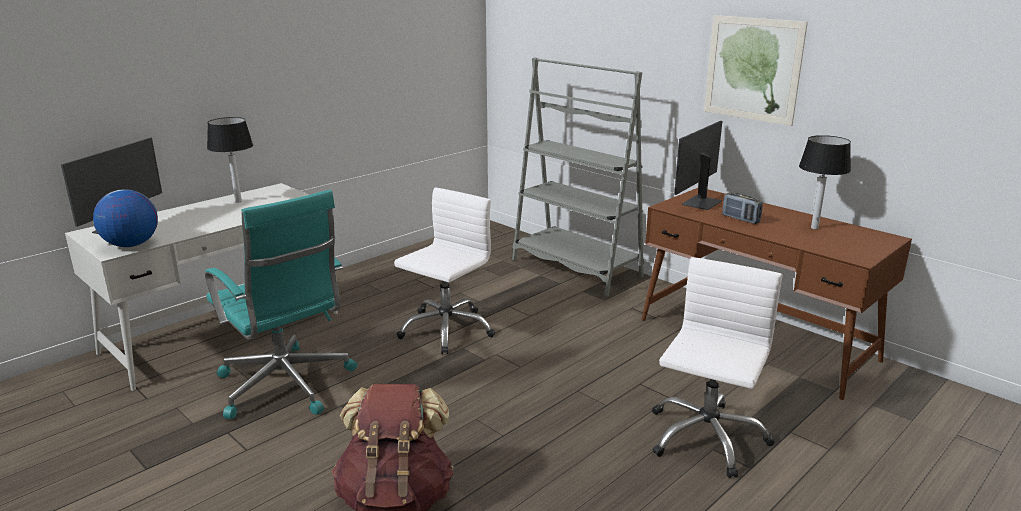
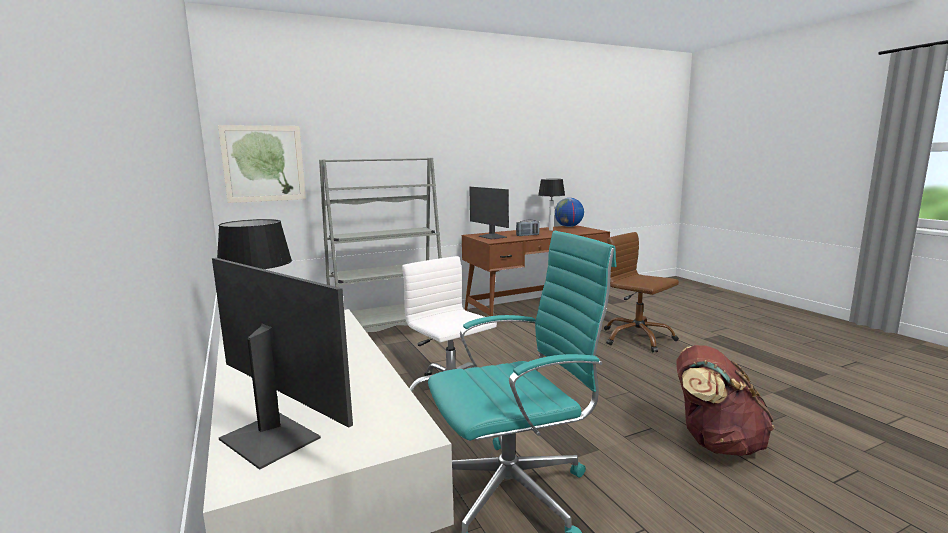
camera: 70 degrees left, 10 degrees down
globe [93,189,158,247] -> globe moved to [555,198,584,227]
white office chair [652,257,782,478] -> brown office chair [604,232,679,352]
picture [704,15,808,126] -> picture moved to [218,125,306,203]

